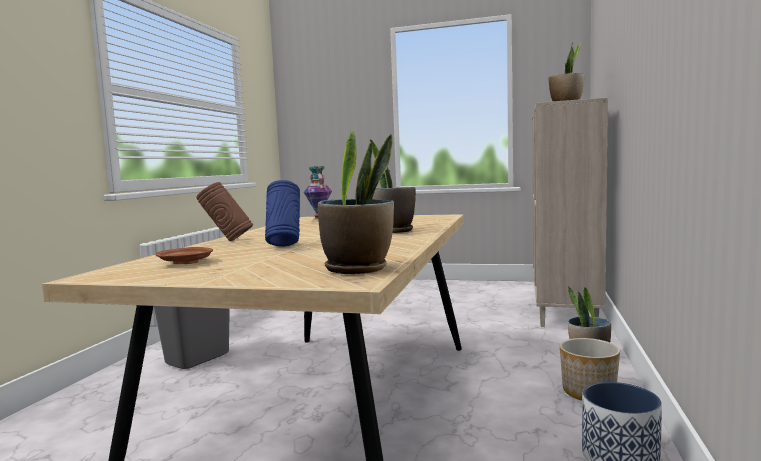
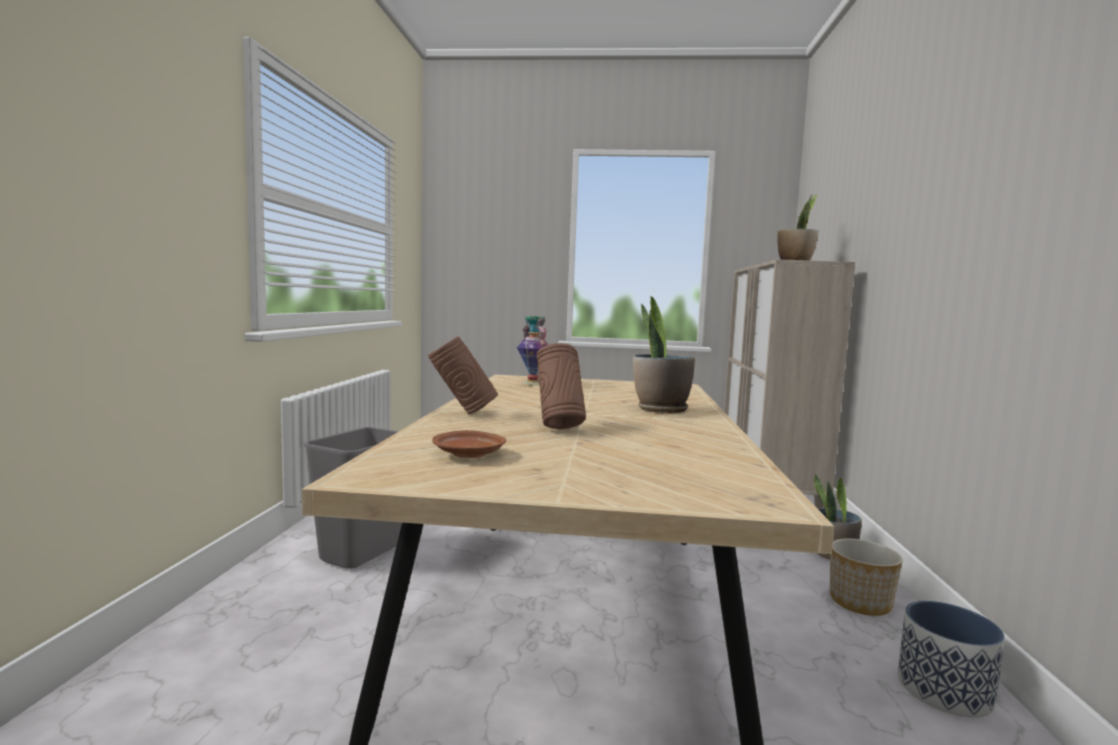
camera: 10 degrees left, 0 degrees up
blue vase [265,180,300,247] -> brown vase [537,343,586,429]
potted plant [318,129,394,274] -> none

